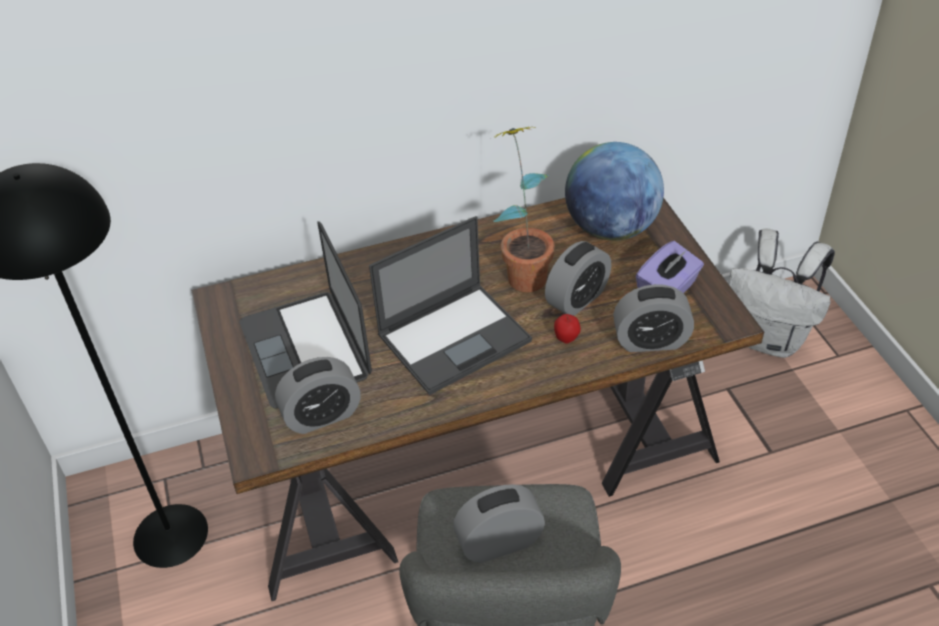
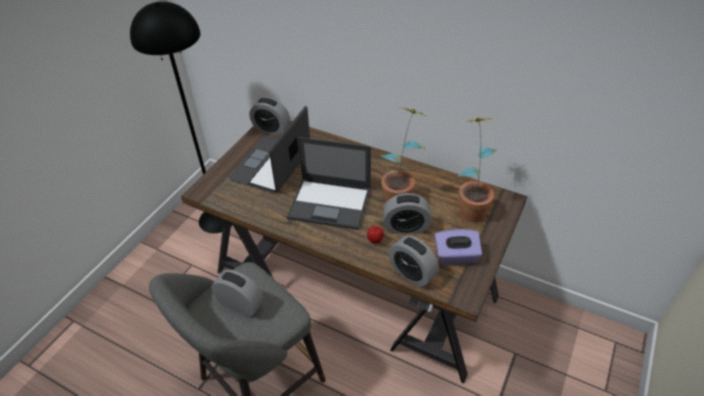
camera: 45 degrees right, 0 degrees up
alarm clock [275,357,361,434] -> alarm clock moved to [249,97,290,135]
globe [565,142,664,241] -> potted plant [458,118,497,222]
white backpack [728,229,835,358] -> none

